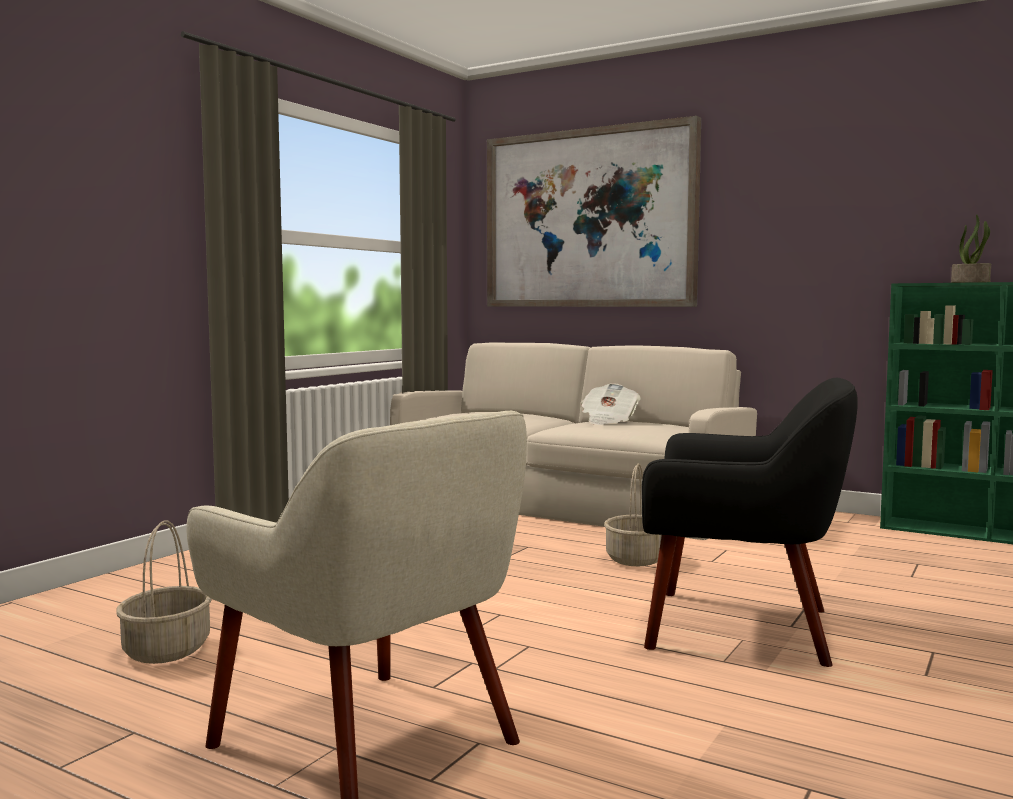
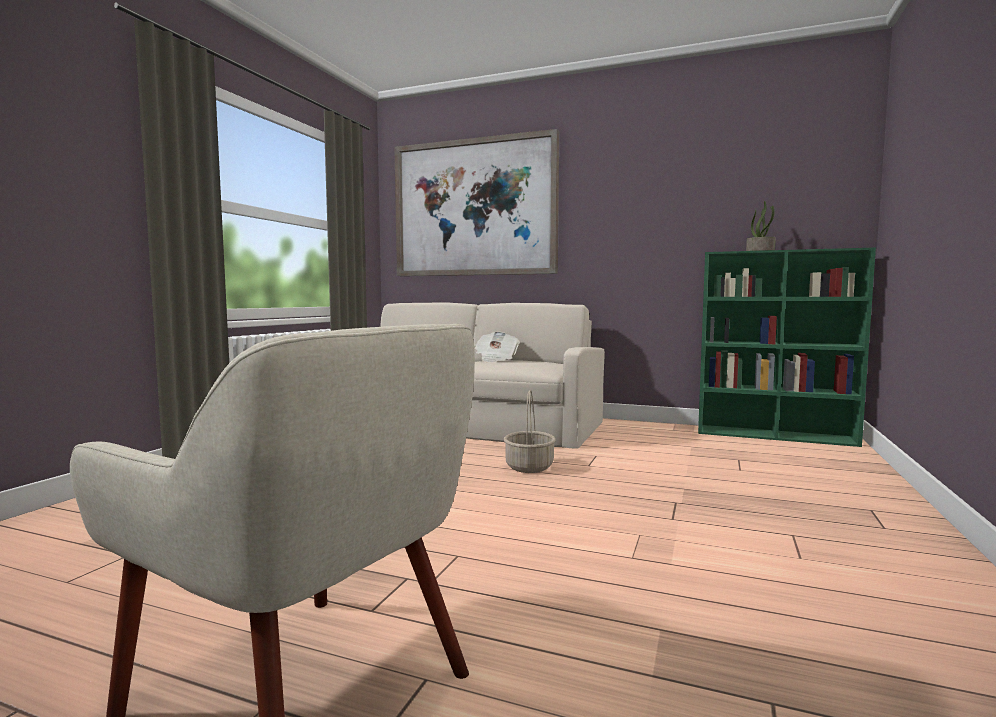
camera: 10 degrees left, 0 degrees up
basket [116,520,212,664] -> none
black armchair [642,378,858,667] -> none

